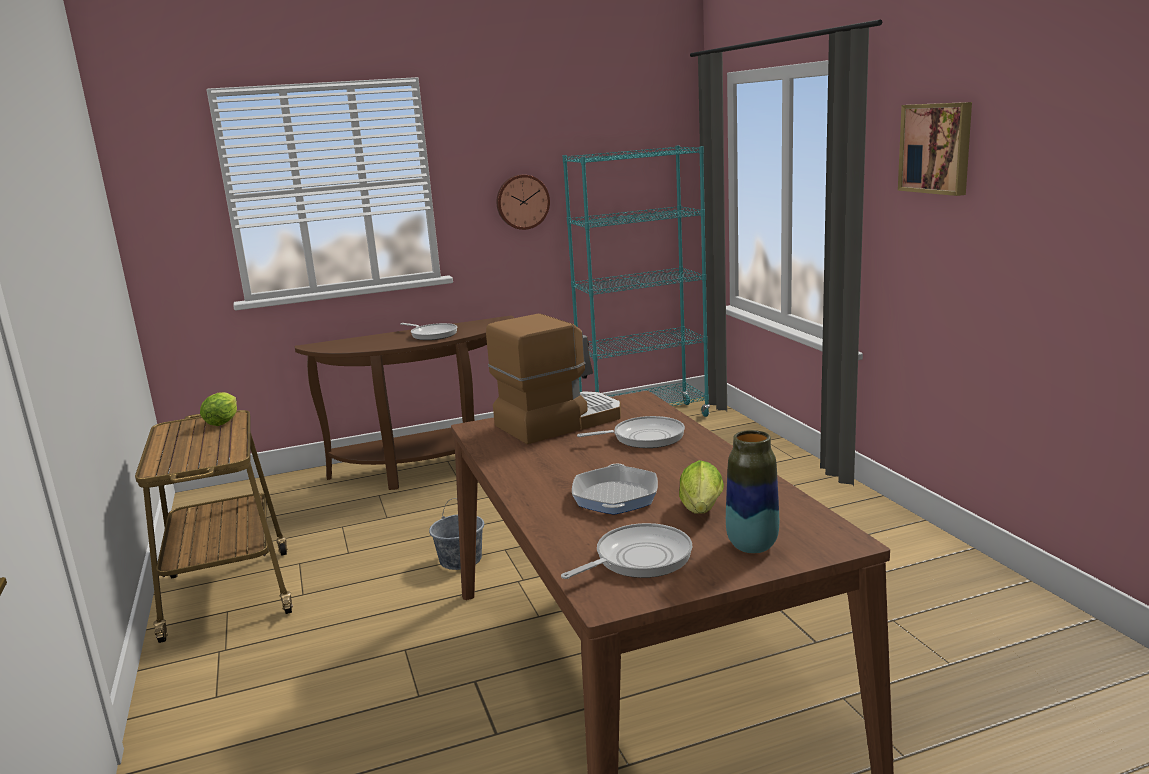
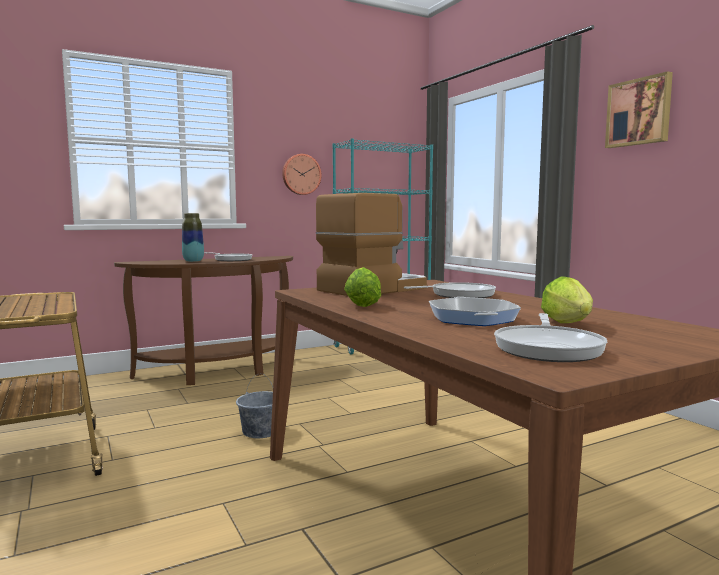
camera: 10 degrees left, 10 degrees down
lettuce [200,392,237,426] -> lettuce moved to [344,267,381,307]
frying pan [561,523,692,579] -> frying pan turned 150 degrees clockwise [494,313,607,362]
vase [726,430,779,553] -> vase moved to [182,213,204,262]

